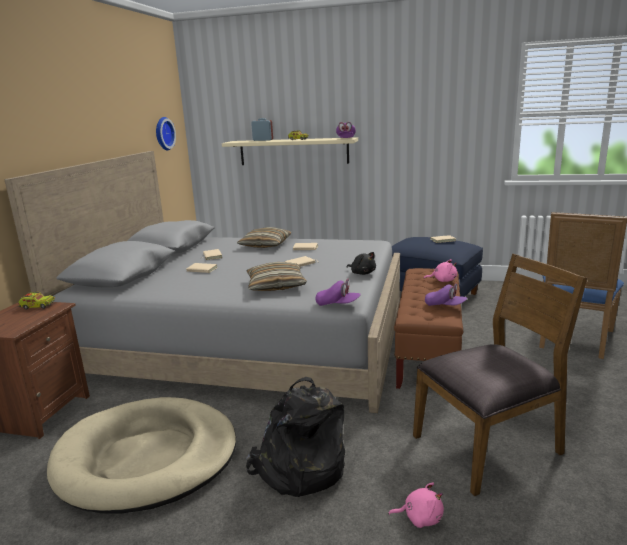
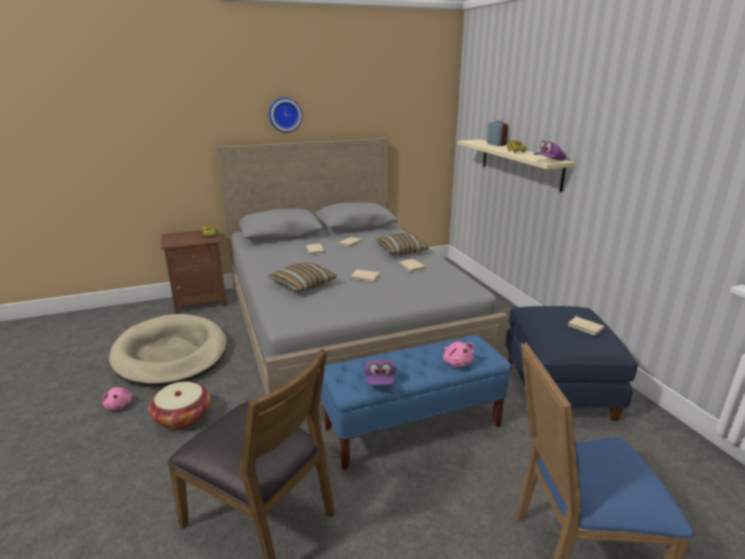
camera: 55 degrees right, 5 degrees up
wall clock [156,117,176,150] -> wall clock moved to [269,97,302,133]
black backpack [246,377,345,497] -> basket [149,382,210,430]
purple cap [316,279,361,306] -> none
black plush toy [346,252,376,275] -> none
pink plush toy [388,482,444,528] -> pink plush toy moved to [102,387,132,410]
brown bench [394,268,463,389] -> blue bench [320,335,511,470]

